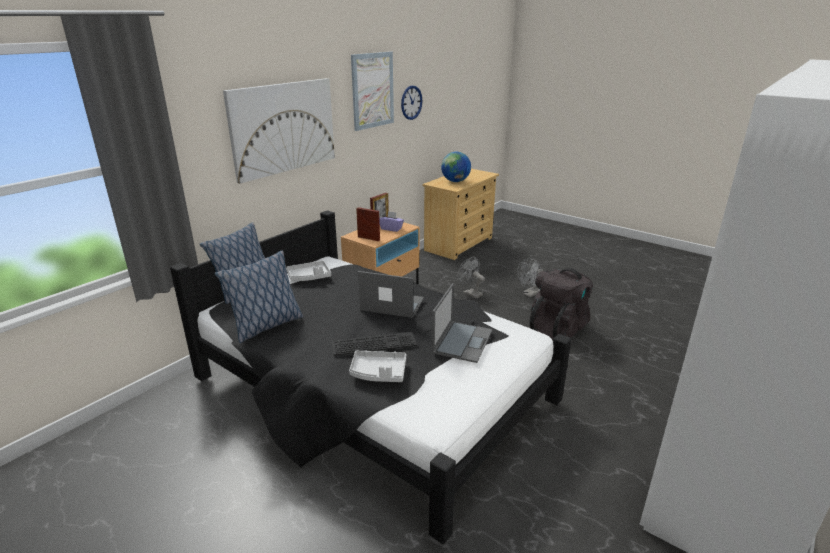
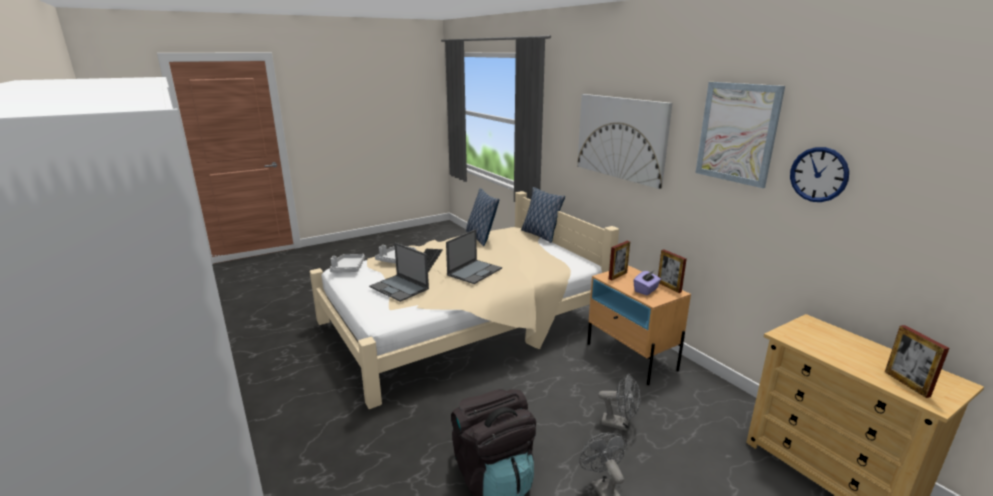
camera: 110 degrees right, 5 degrees down
black bed [170,210,571,544] -> beige bed [310,191,619,409]
grey tray [286,260,331,281] -> grey tray moved to [330,254,365,272]
globe [441,152,471,182] -> none
grey fan [458,257,485,299] -> grey fan turned 45 degrees clockwise [598,374,640,431]
none -> picture frame [885,325,949,398]

